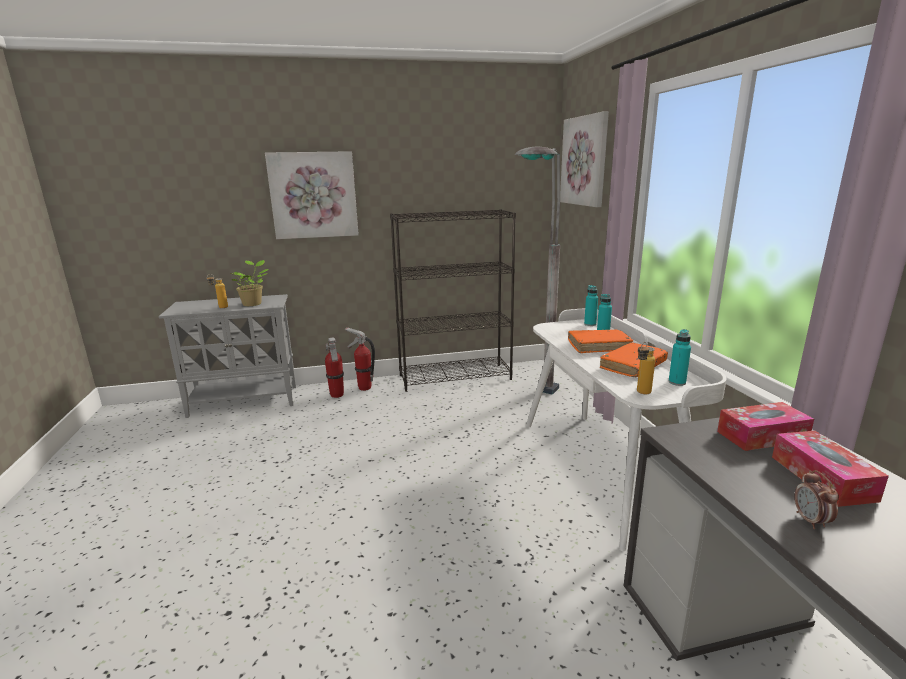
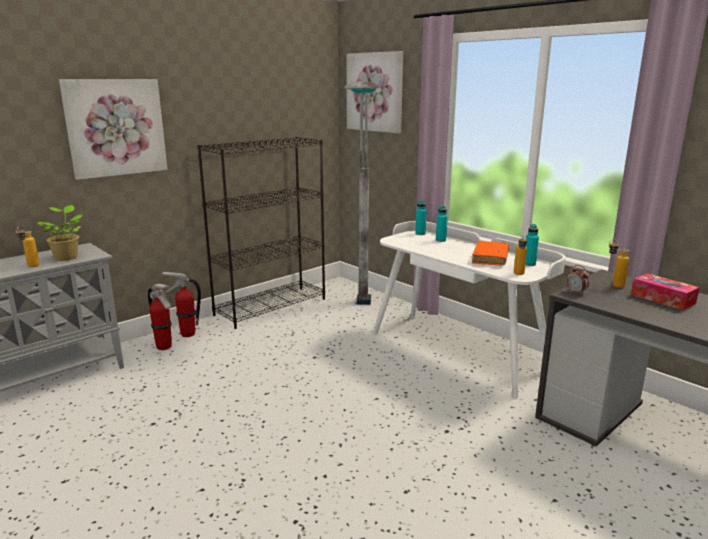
camera: 30 degrees left, 0 degrees up
orange book [568,330,633,353] -> none
tissue box [717,402,814,451] -> bottle [609,240,629,288]
alarm clock [794,470,839,529] -> alarm clock moved to [567,265,589,295]

